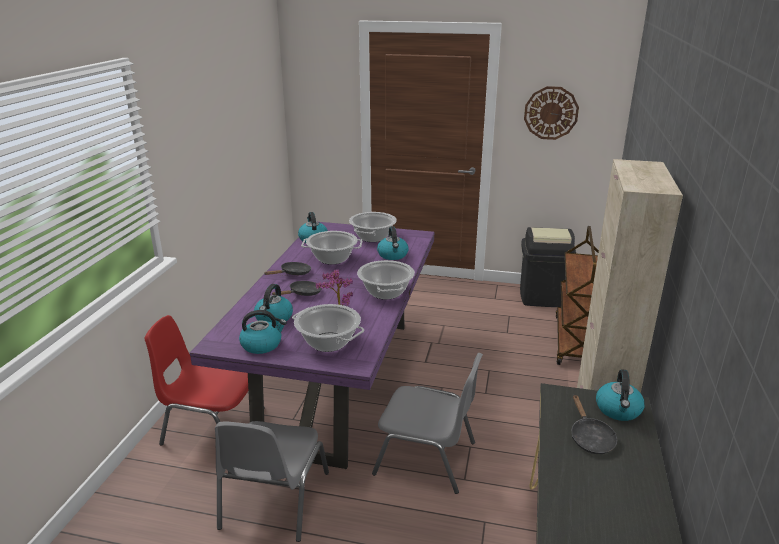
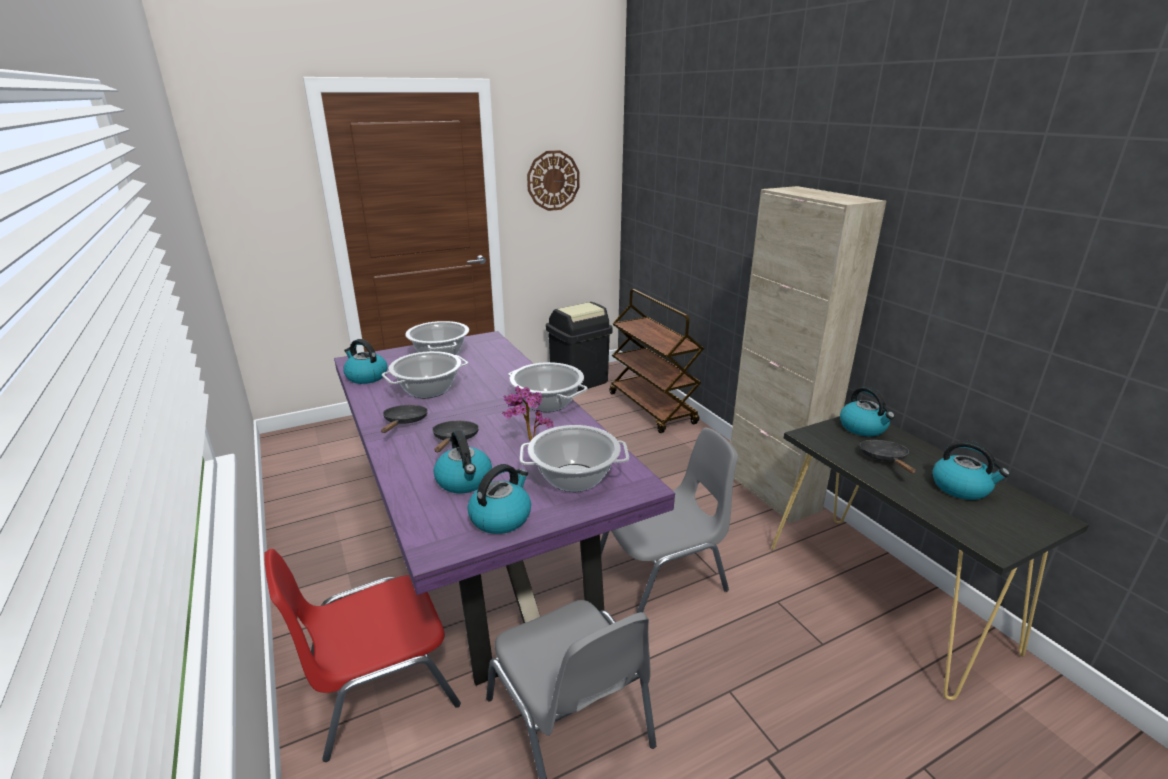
camera: 40 degrees left, 0 degrees up
kettle [377,226,409,260] -> kettle moved to [932,440,1010,500]
black frying pan [572,395,617,454] -> black frying pan turned 135 degrees counterclockwise [860,440,916,474]

